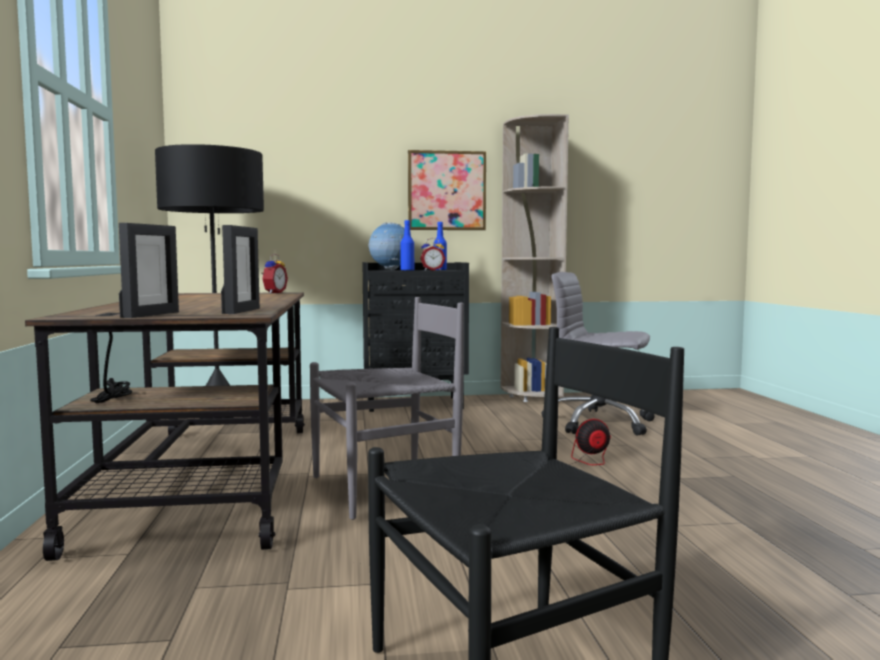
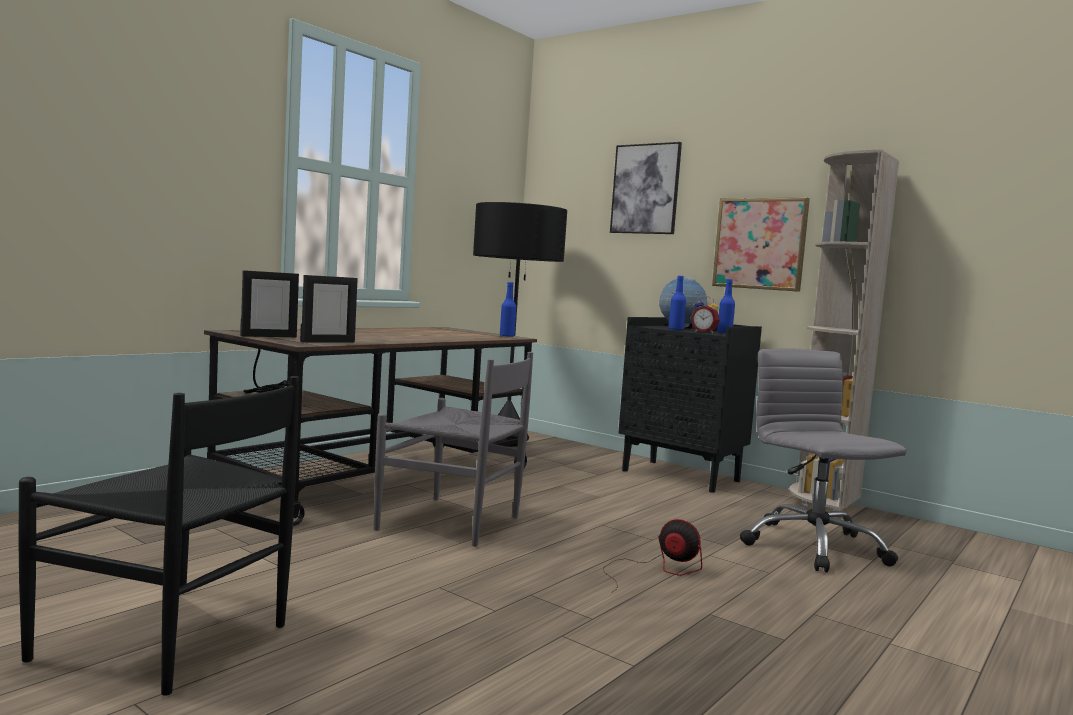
camera: 45 degrees right, 0 degrees up
alarm clock [261,254,288,293] -> blue bottle [500,282,516,337]
none -> picture [610,142,682,234]

